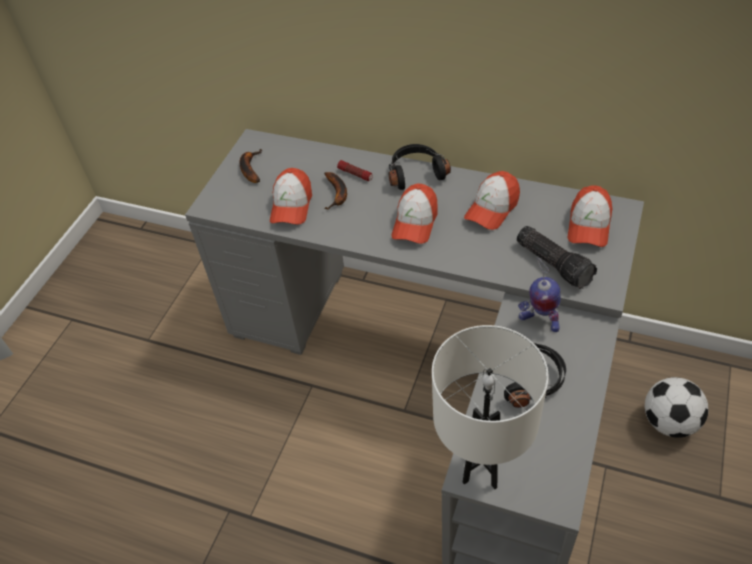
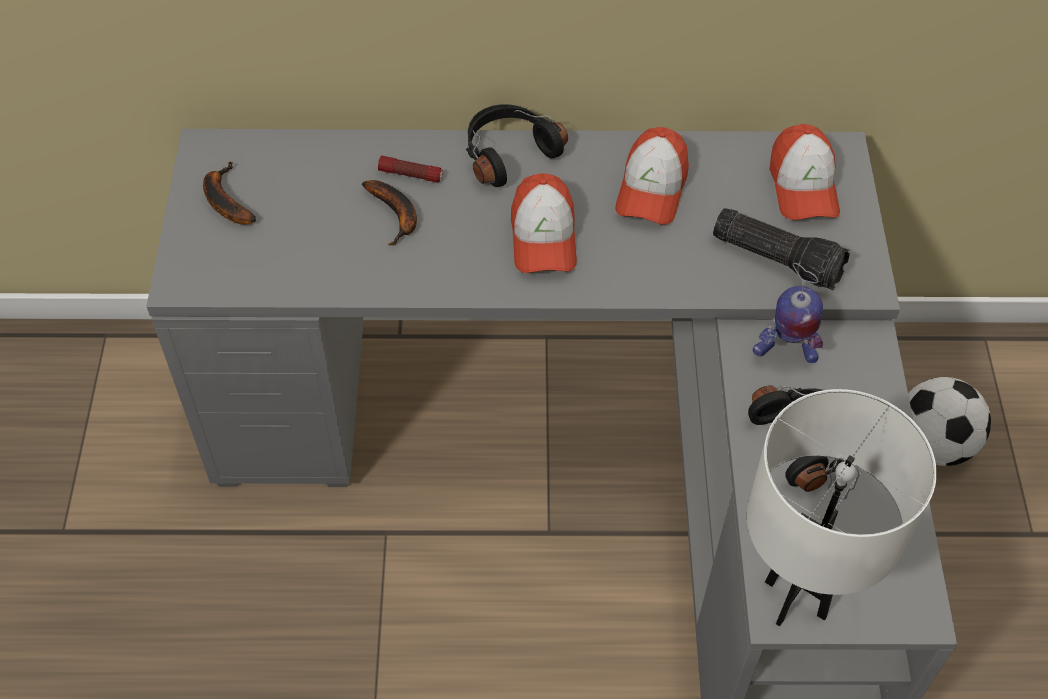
camera: 25 degrees left, 5 degrees up
cap [270,168,312,225] -> none

